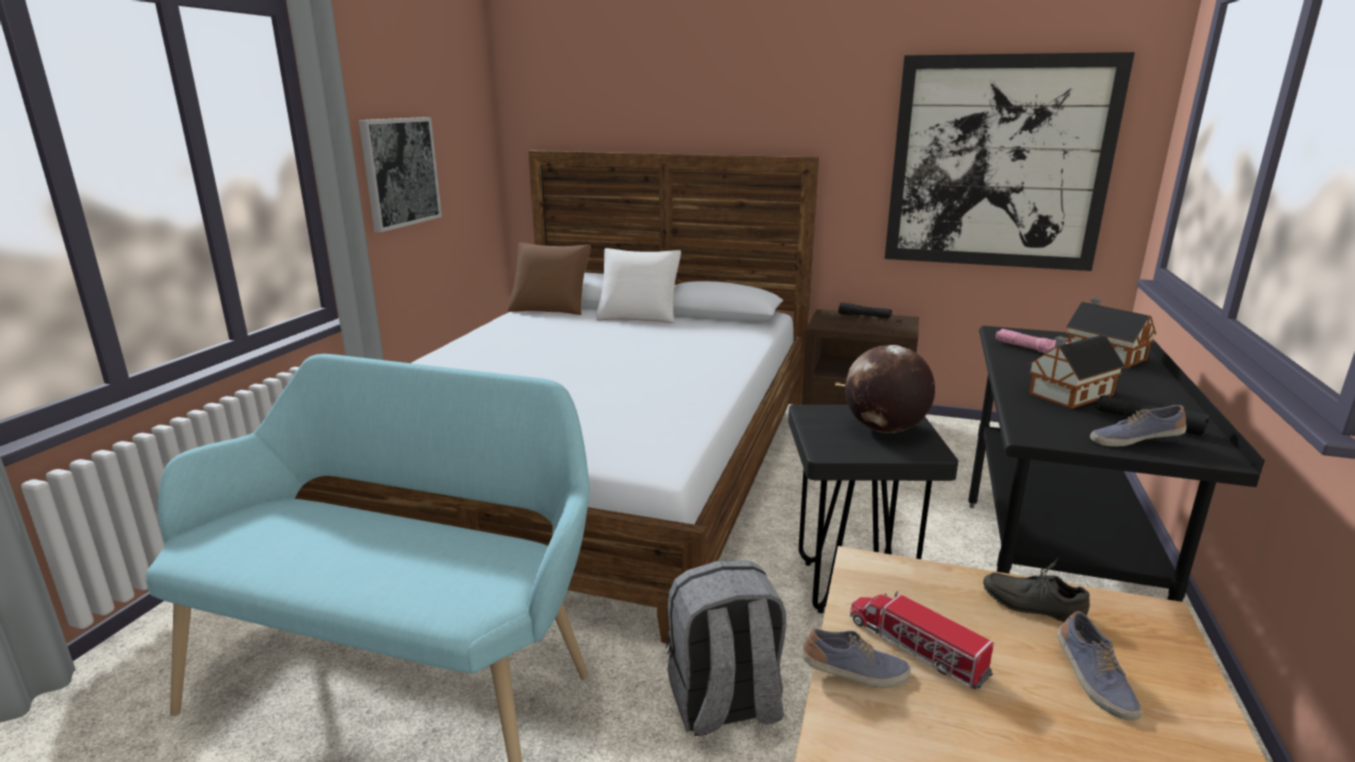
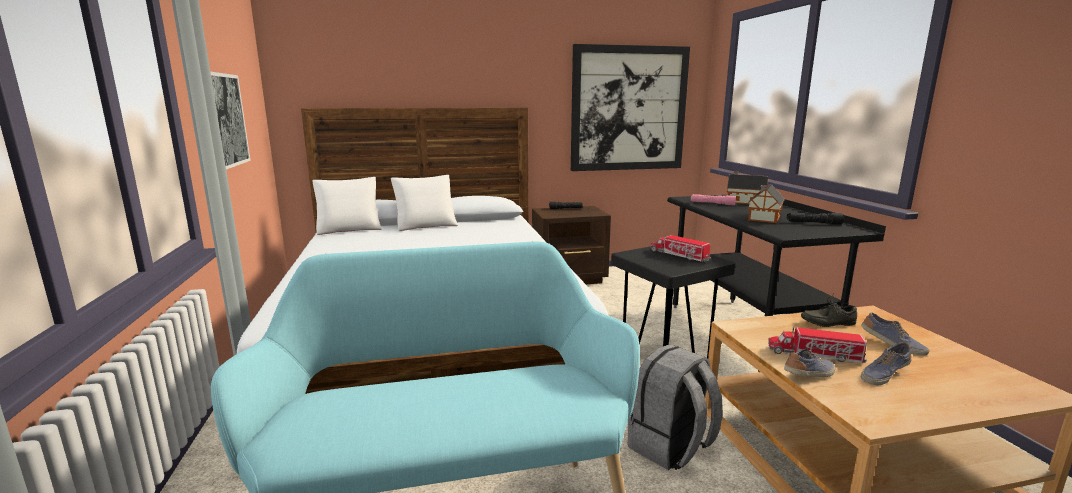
camera: 30 degrees left, 5 degrees down
brown pillow [508,243,591,315] -> white pillow [312,177,382,235]
globe [845,345,935,433] -> toy truck [651,235,711,262]
shoe [1090,405,1186,447] -> shoe moved to [861,342,912,385]

